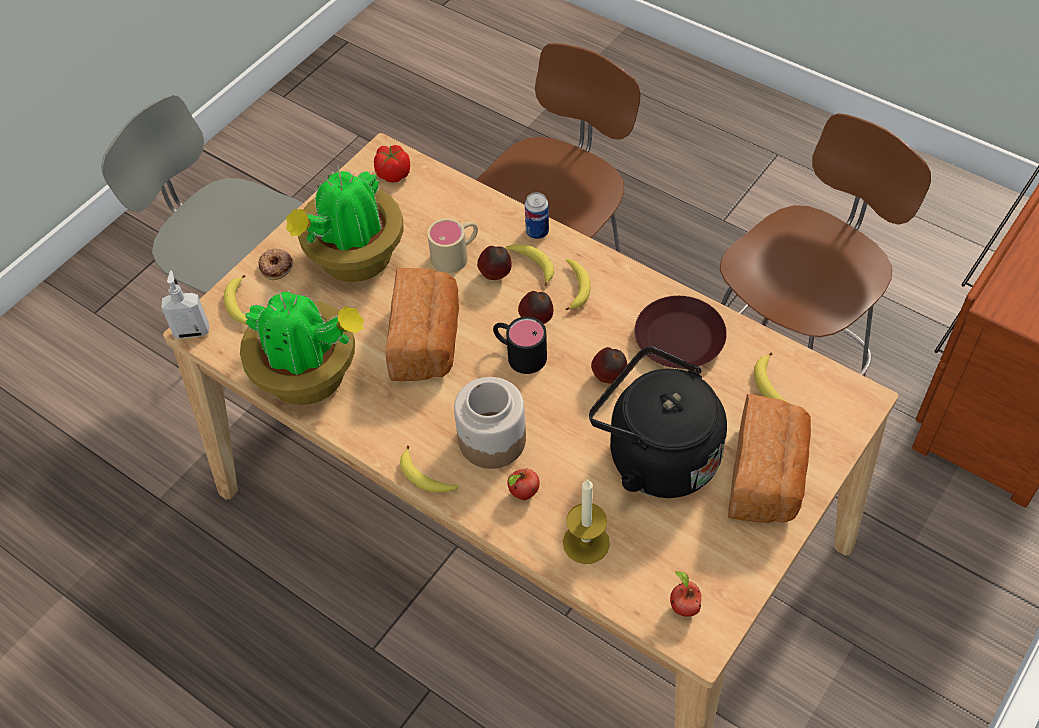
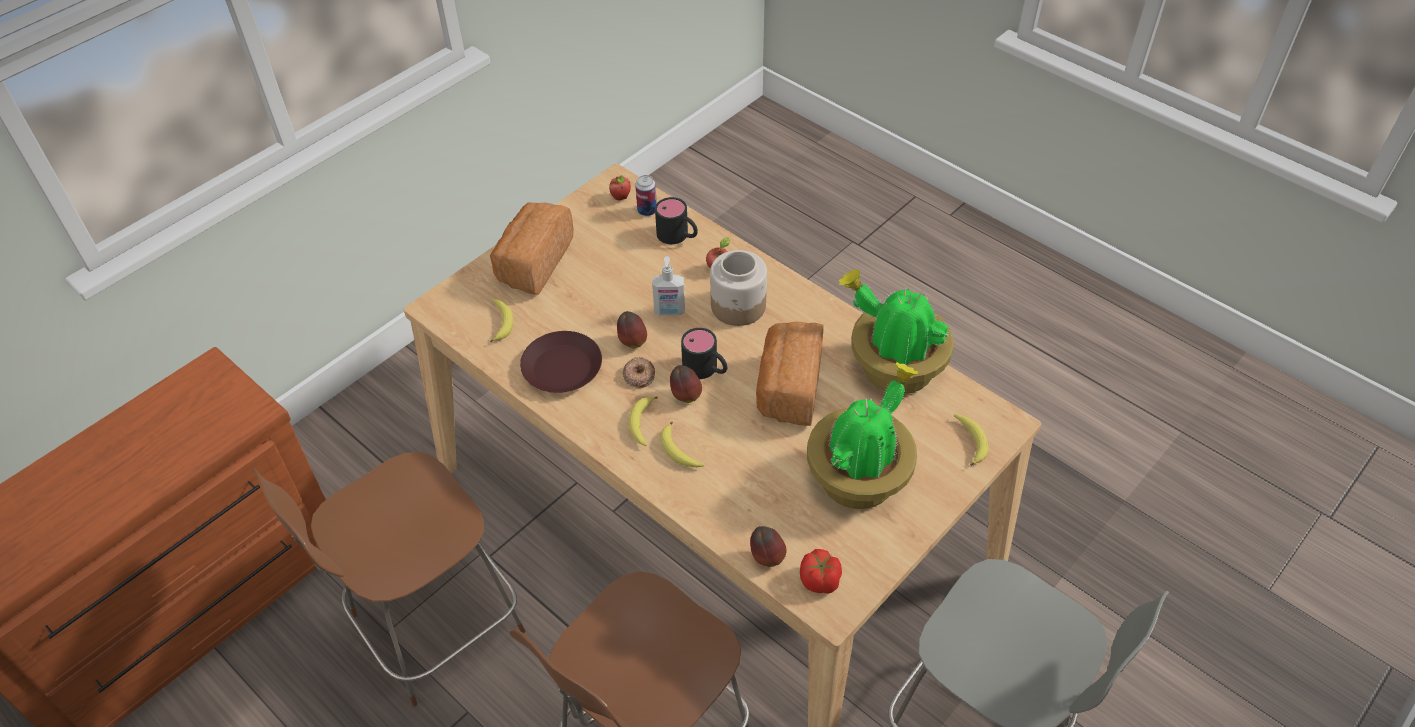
camera: 175 degrees left, 5 degrees down
soap dispenser [161,270,209,339] -> soap dispenser moved to [652,256,685,316]
donut [258,248,293,280] -> donut moved to [623,357,655,388]
banana [400,445,458,492] -> none
beige mug [427,218,478,273] -> none
apple [477,246,512,280] -> apple moved to [750,526,786,567]
can [525,192,549,239] -> can moved to [635,175,657,216]
candle [563,479,610,564] -> black mug [655,197,698,244]
black kettle [589,346,727,498] -> none

